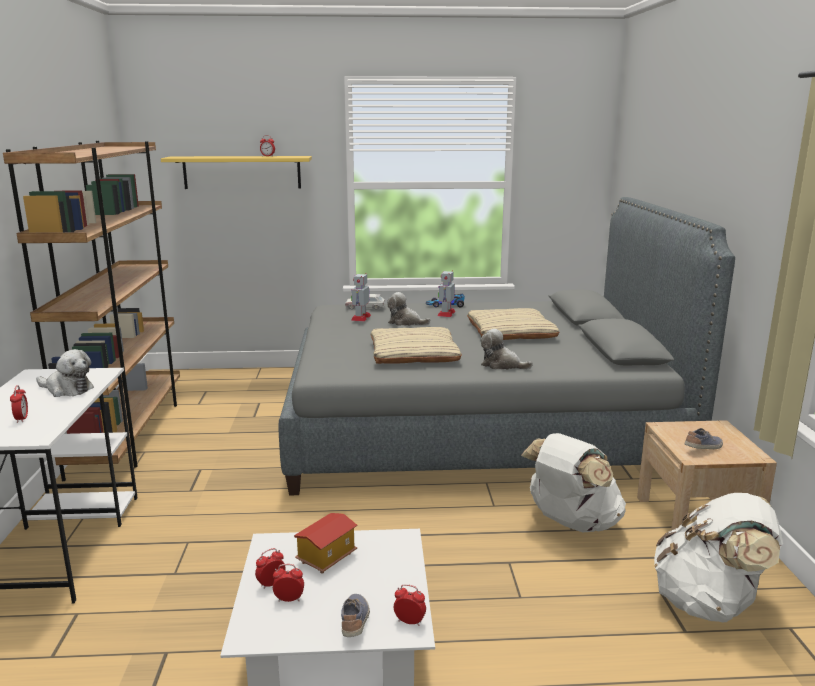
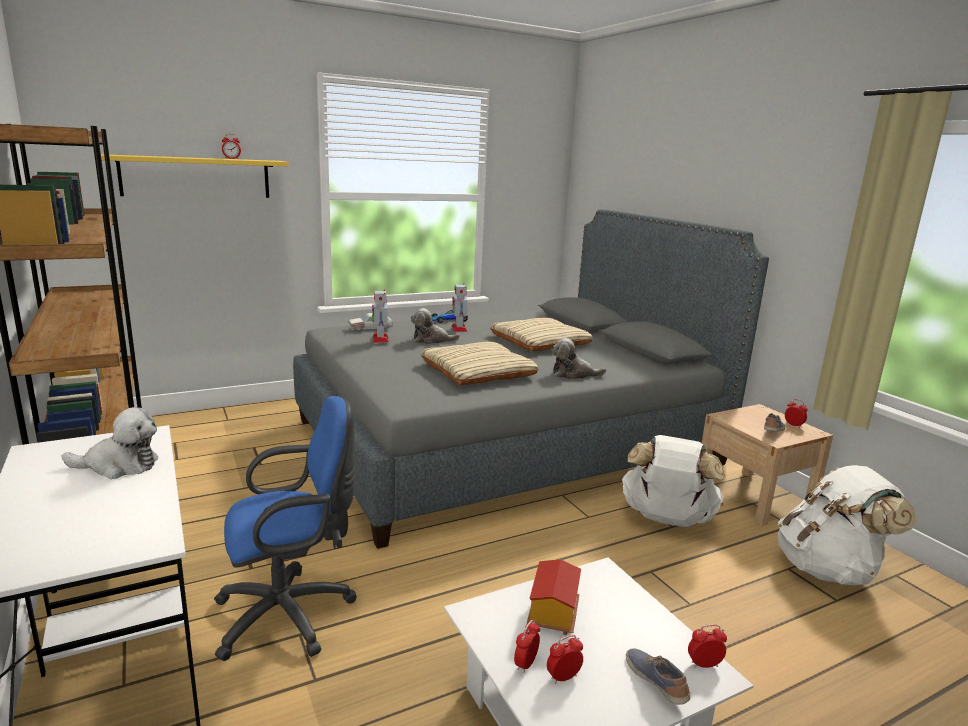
camera: 25 degrees left, 0 degrees up
alarm clock [10,385,28,423] -> alarm clock moved to [785,399,808,428]
none -> blue office chair [214,396,357,661]

